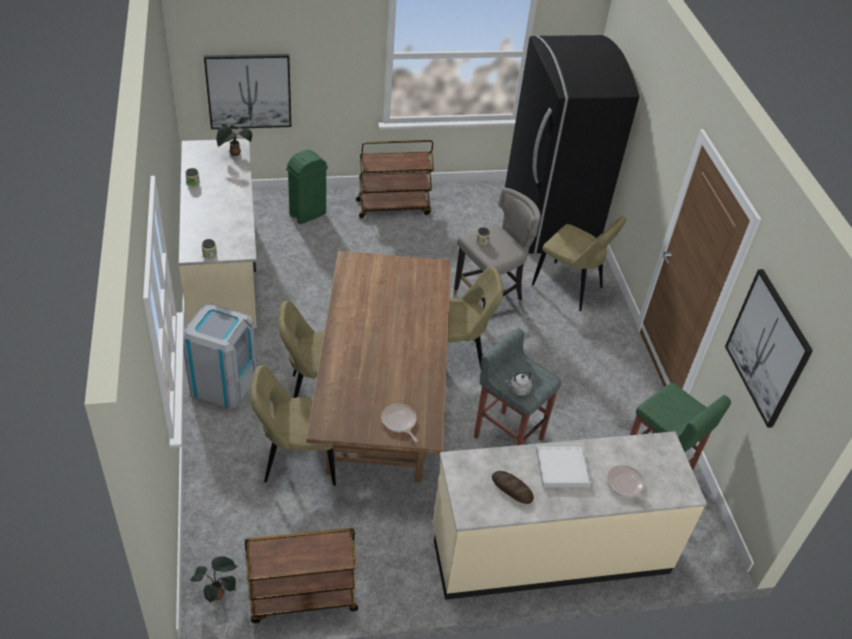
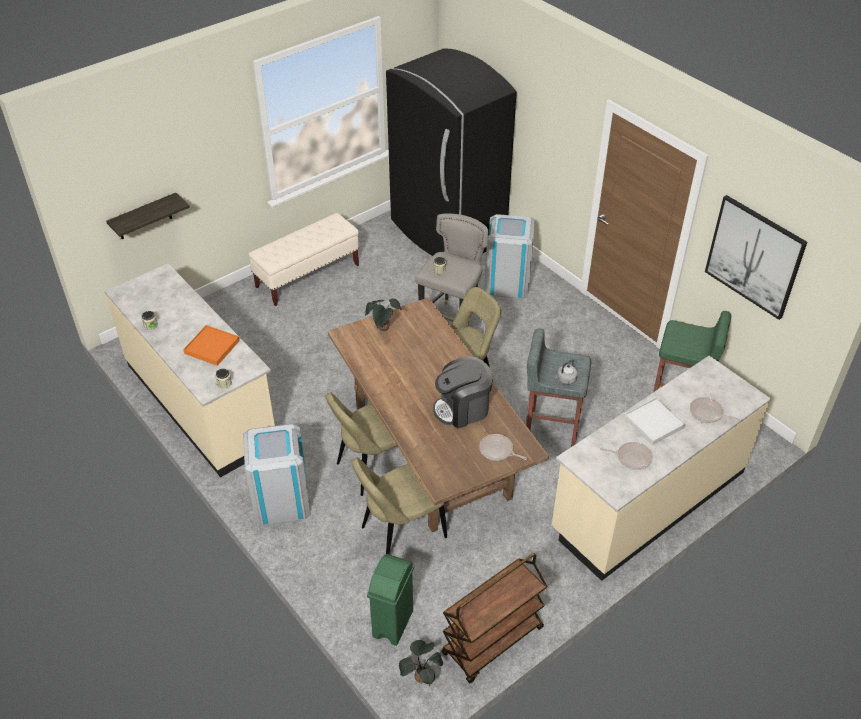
camera: 25 degrees left, 0 degrees up
picture [204,54,291,129] -> shelf [106,193,190,239]
potted plant [216,123,252,156] -> potted plant moved to [365,299,402,331]
green trash can [286,150,328,224] -> green trash can moved to [367,554,414,646]
brown cart [356,140,434,218] -> beige bench [249,213,359,306]
bread [492,471,534,504] -> frying pan [600,442,653,470]
beige chair [532,216,626,311] -> grey trash can [484,214,535,299]
none -> orange tray [183,325,240,366]
none -> coffee machine [433,356,493,429]

